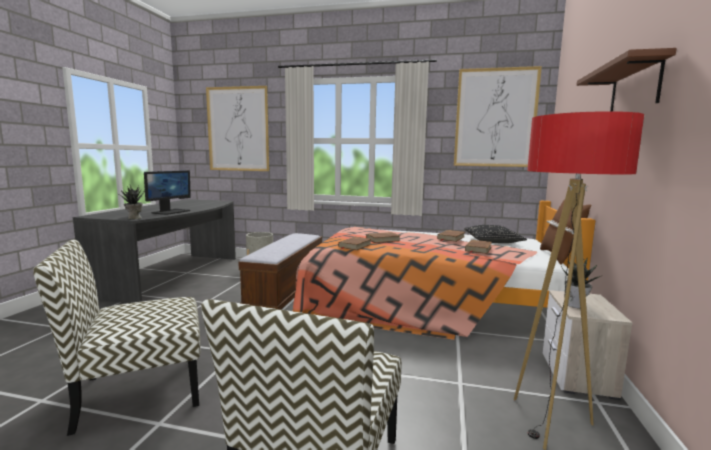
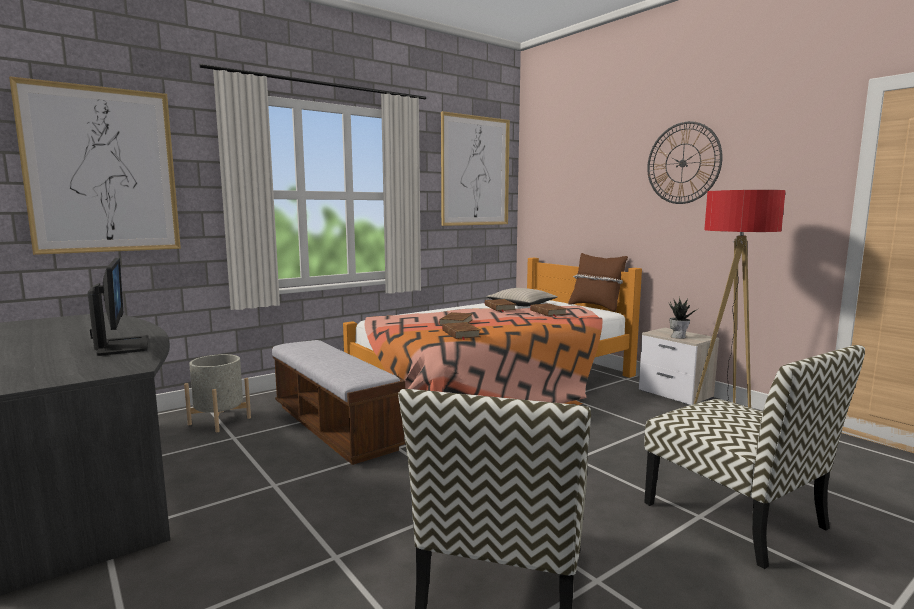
camera: 50 degrees left, 0 degrees up
potted plant [120,185,145,219] -> none
black pillow [464,225,527,243] -> beige pillow [486,288,558,307]
brown shelf [577,48,677,111] -> wall clock [647,121,723,204]

